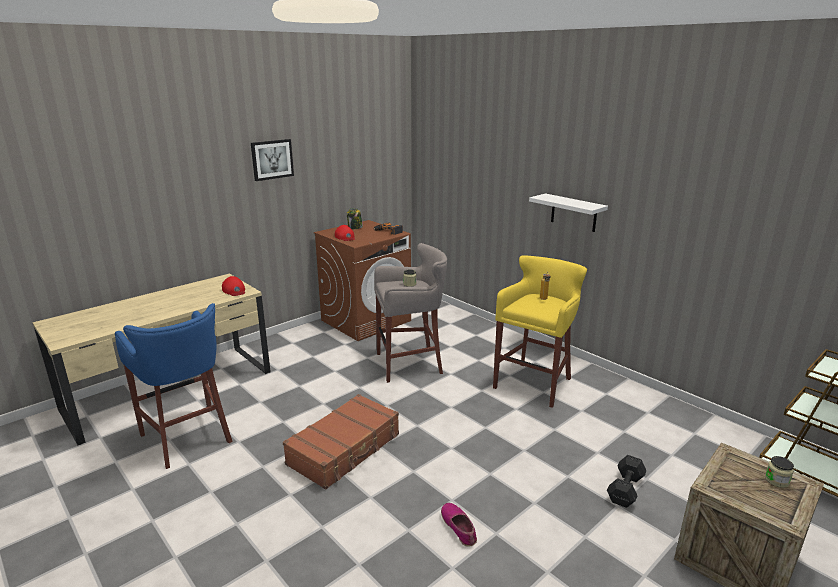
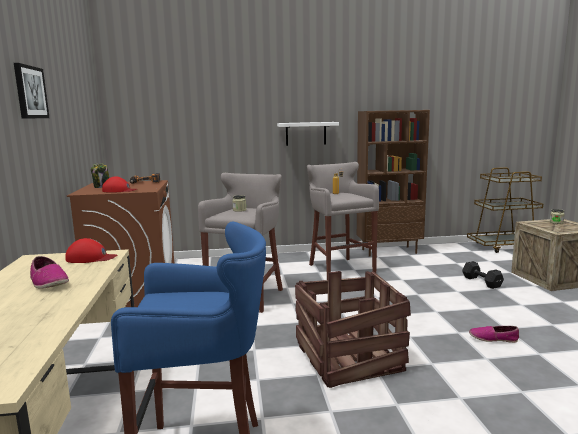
camera: 55 degrees left, 10 degrees down
brown suitcase [283,394,399,490] -> crate [295,271,411,388]
yellow stool [493,255,587,408] -> grey stool [307,162,379,280]
none -> shoe [30,256,69,288]
none -> brown bookcase [357,110,430,257]

